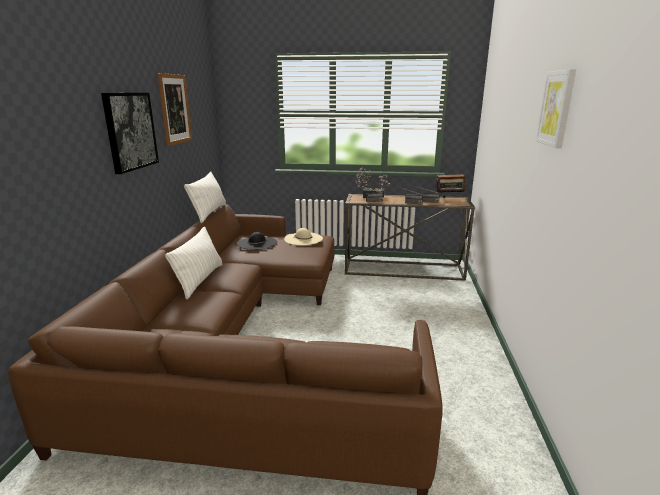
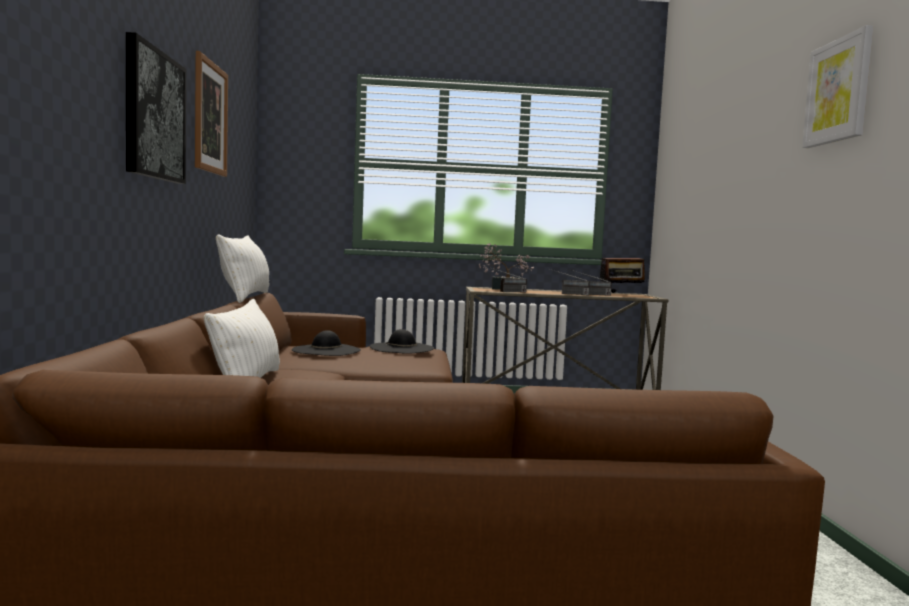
camera: 10 degrees left, 15 degrees down
beige hat [284,228,323,245] -> black hat [370,329,434,354]

